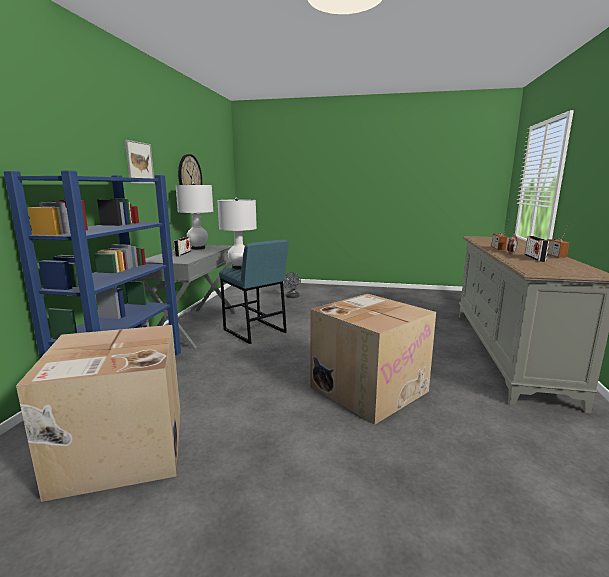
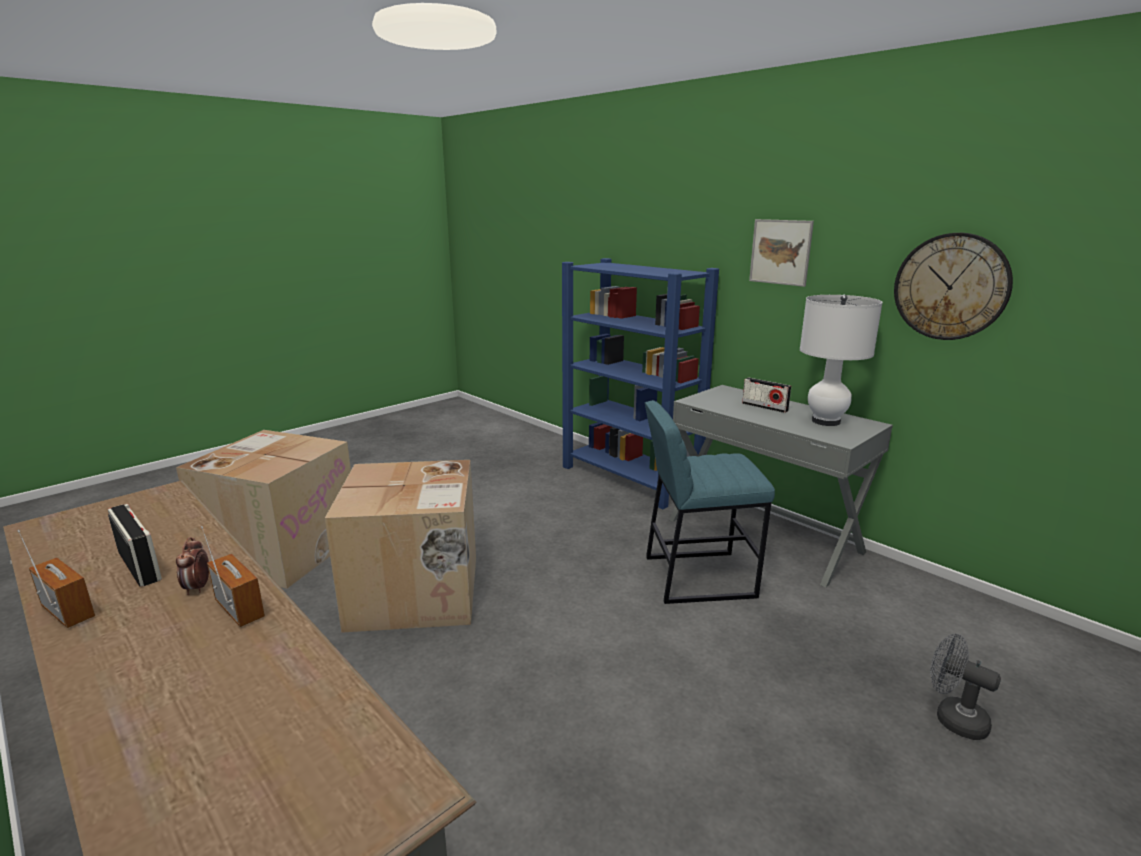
camera: 125 degrees right, 5 degrees up
cardboard box [16,325,180,502] -> cardboard box moved to [176,430,351,589]
white table lamp [217,197,257,269] -> none

